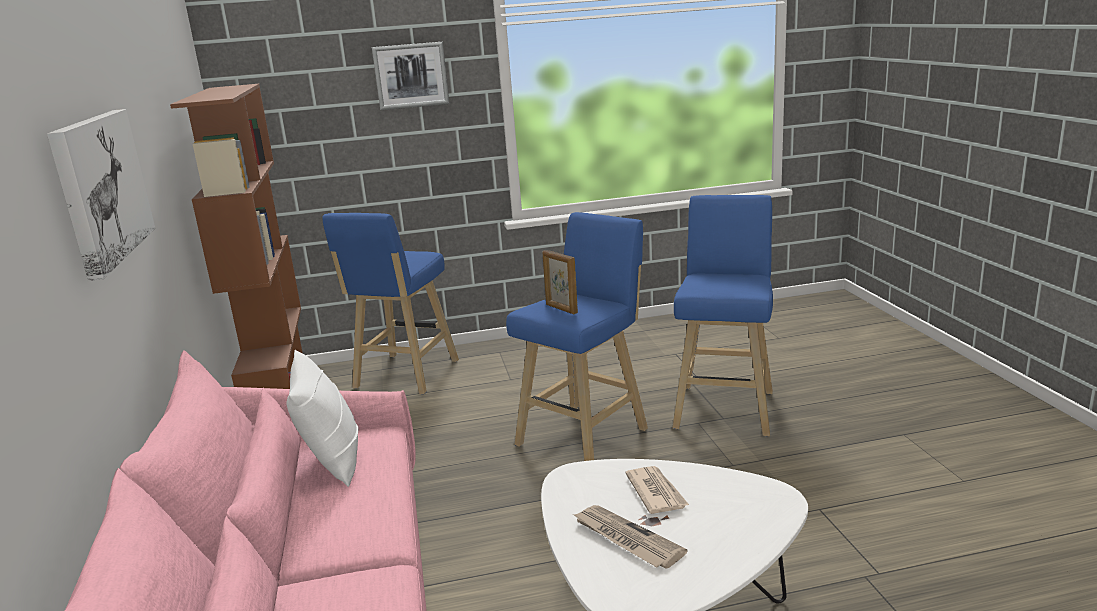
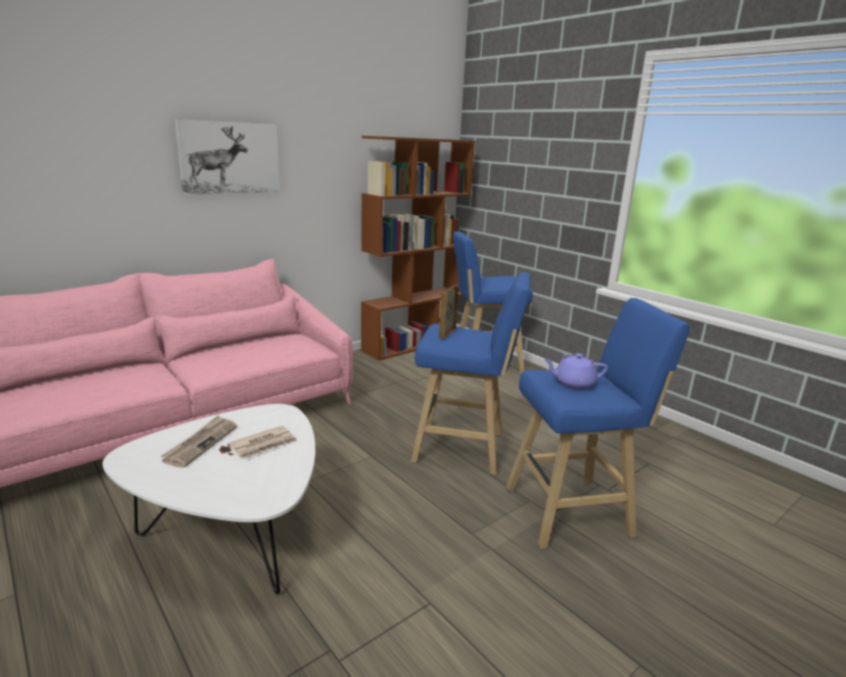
camera: 60 degrees right, 0 degrees up
white pillow [287,350,358,487] -> none
picture [372,42,449,110] -> none
none -> purple teapot [544,353,608,389]

